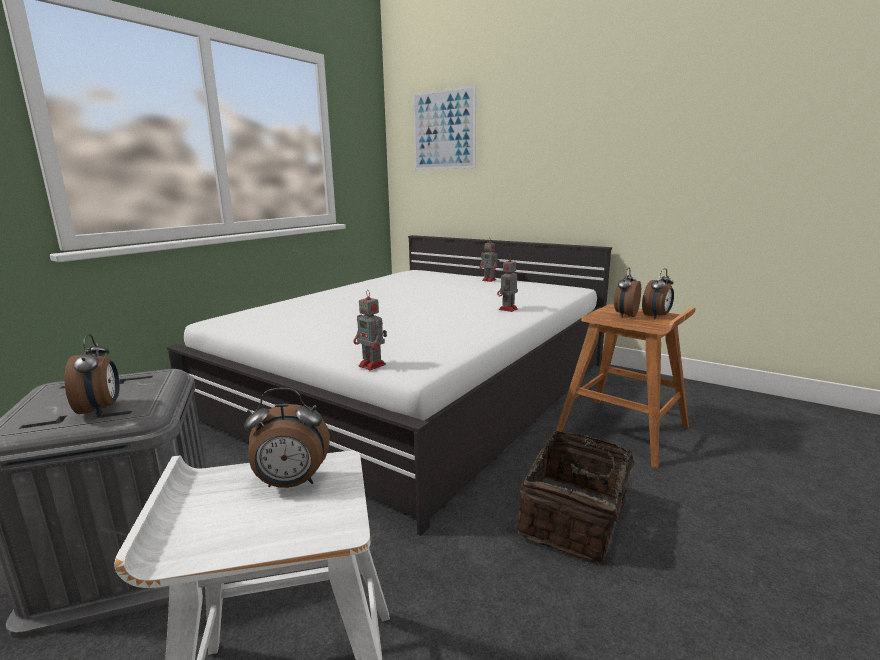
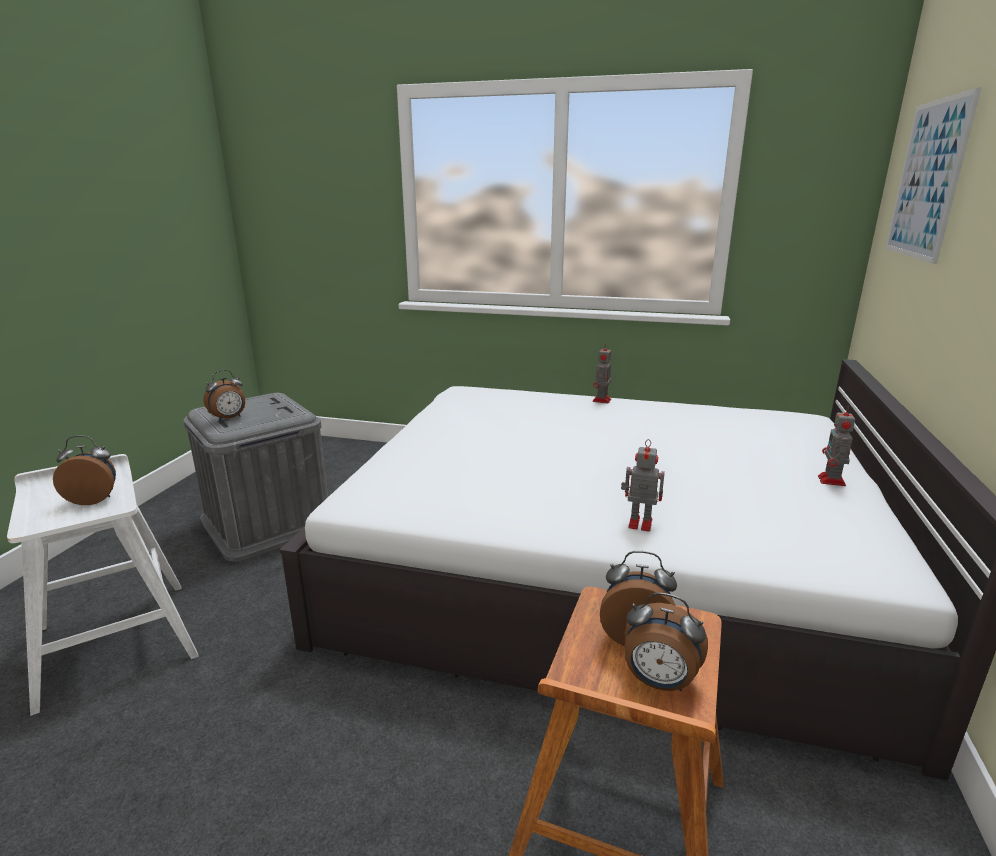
camera: 70 degrees right, 5 degrees up
alarm clock [244,388,330,488] -> alarm clock turned 105 degrees clockwise [53,435,116,505]
toy robot [354,290,387,370] -> toy robot moved to [593,343,611,404]
basket [517,431,656,565] -> none

